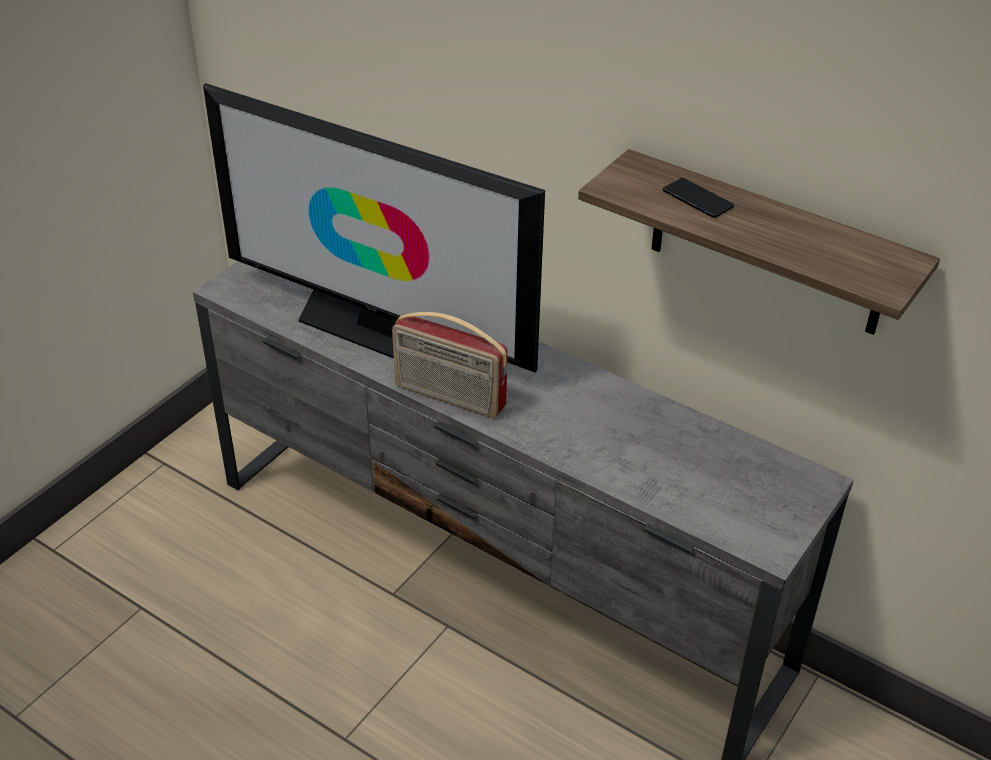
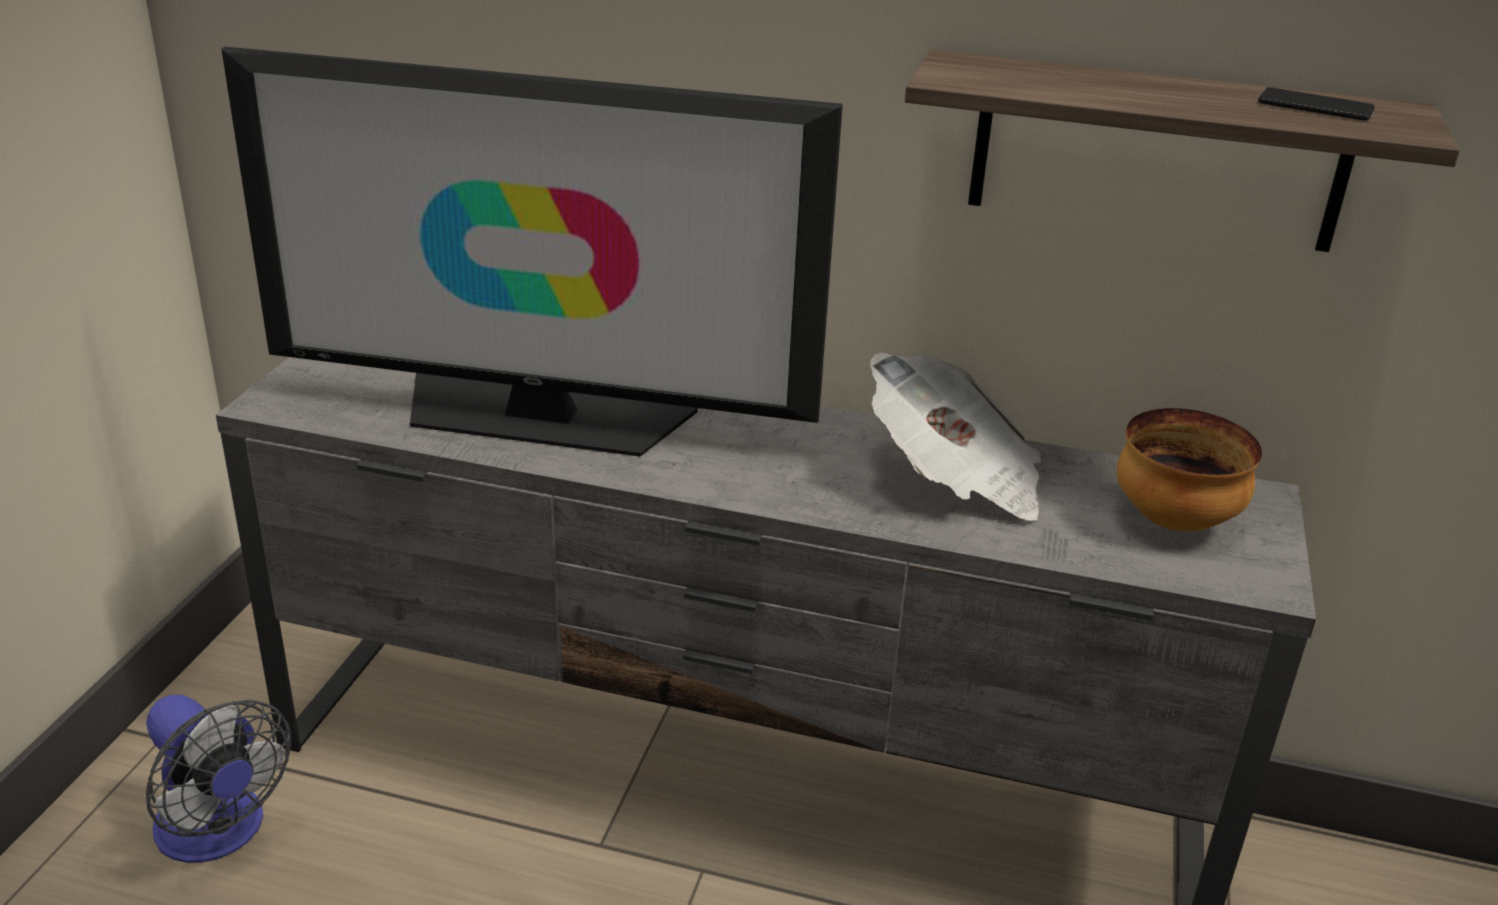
camera: 20 degrees left, 10 degrees down
radio [392,312,508,418] -> none
phone [663,178,734,218] -> phone moved to [1258,87,1375,121]
none -> fan [146,695,291,863]
none -> newspaper [870,352,1041,521]
none -> bowl [1117,408,1262,532]

